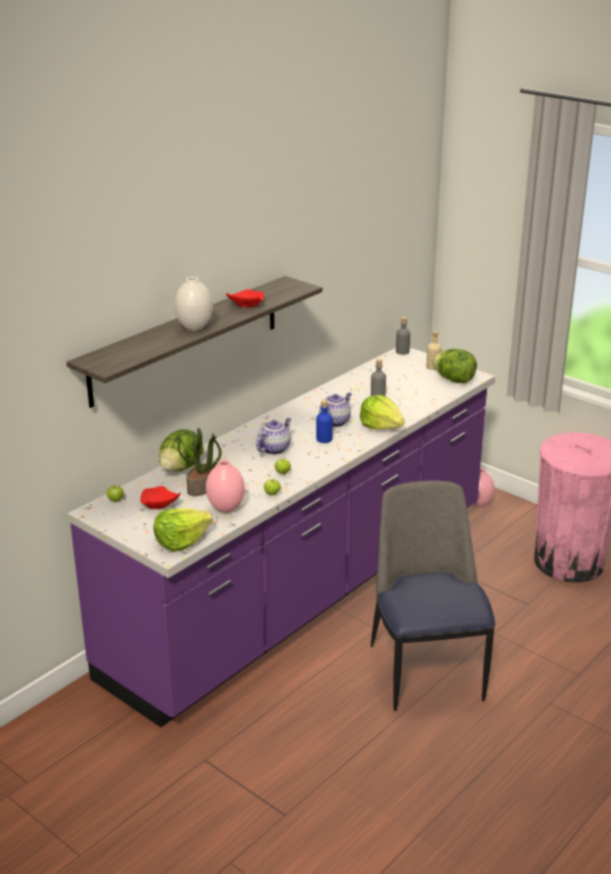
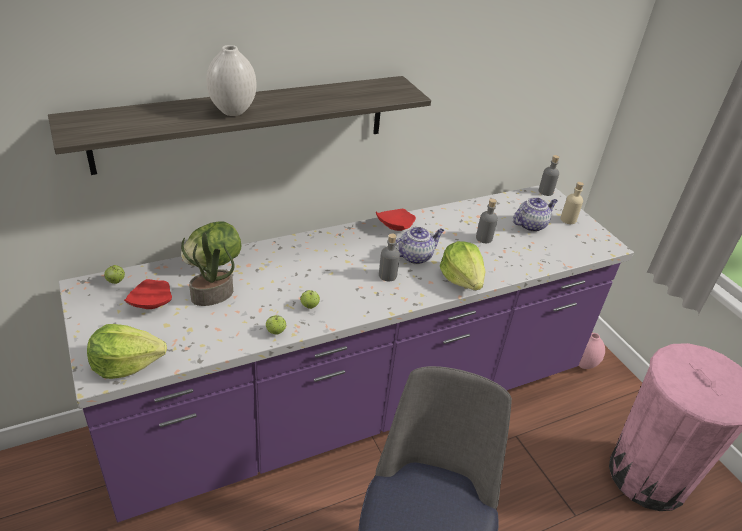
camera: 20 degrees right, 10 degrees up
pink vase [206,460,245,513] -> none
red plate [226,289,264,308] -> red plate moved to [376,209,416,231]
teapot [256,418,291,455] -> teapot moved to [513,198,558,232]
blue bottle [316,400,332,443] -> grey bottle [379,233,400,281]
lettuce [432,349,477,383] -> none

